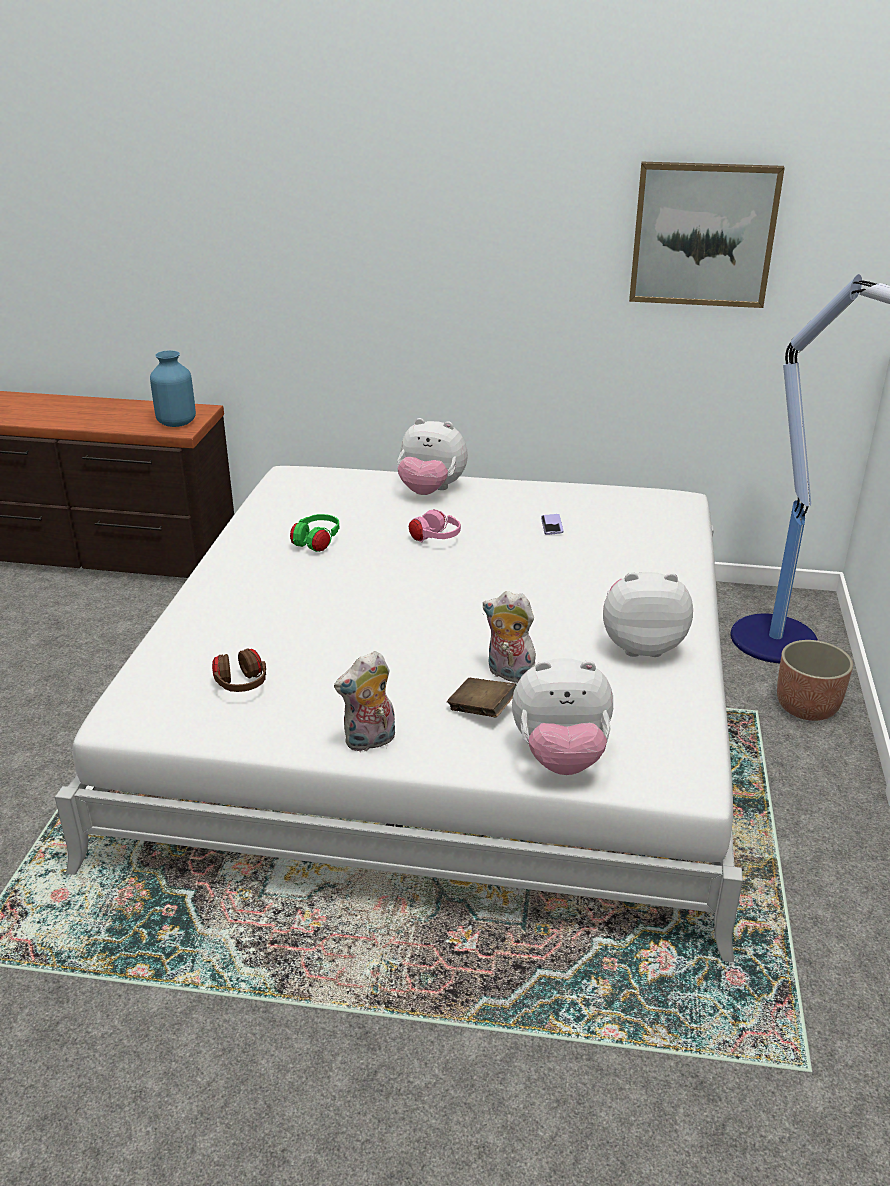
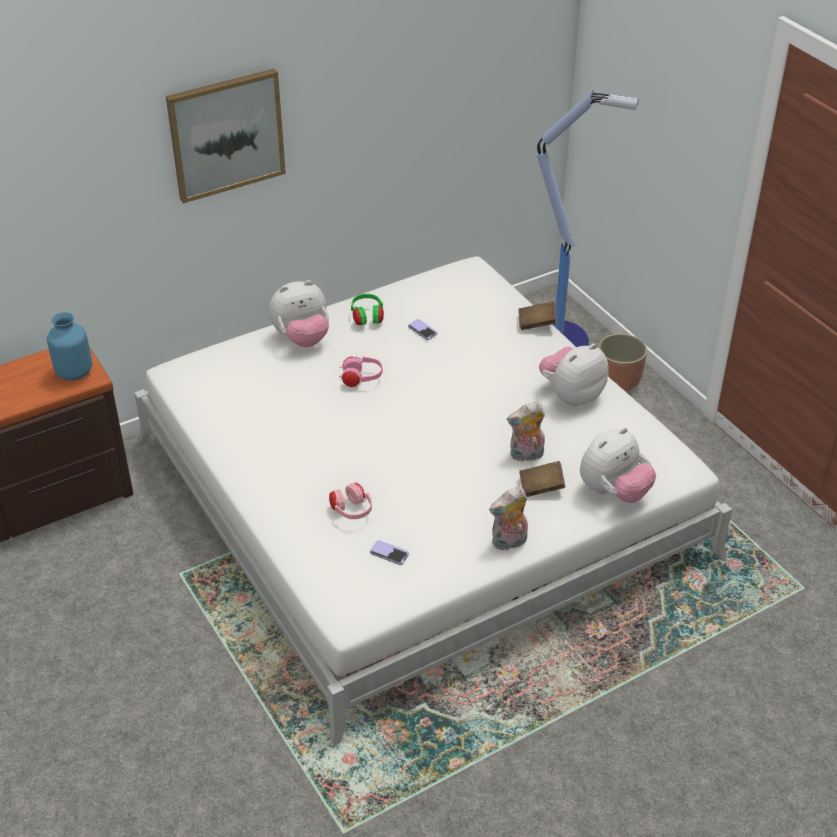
camera: 40 degrees left, 10 degrees up
brown headphones [212,648,266,692] -> phone [370,540,409,565]
green headphones [290,514,339,552] -> green headphones moved to [351,294,384,326]
plush toy [334,651,395,751] -> plush toy turned 45 degrees clockwise [489,486,528,551]
picture [629,162,785,308] -> picture moved to [166,69,286,204]
none -> pink headphones [329,483,372,519]
none -> brown book [519,301,557,330]

